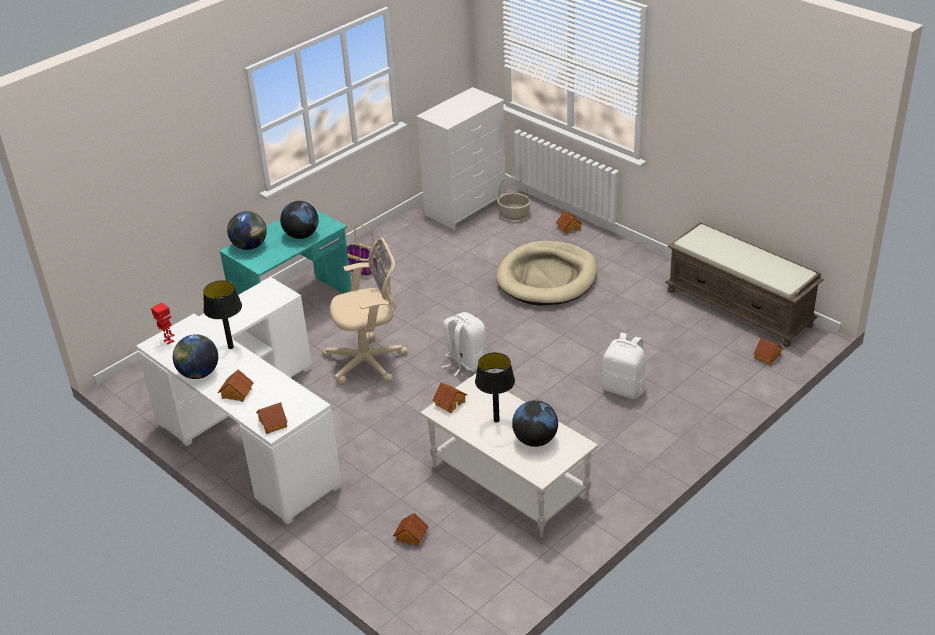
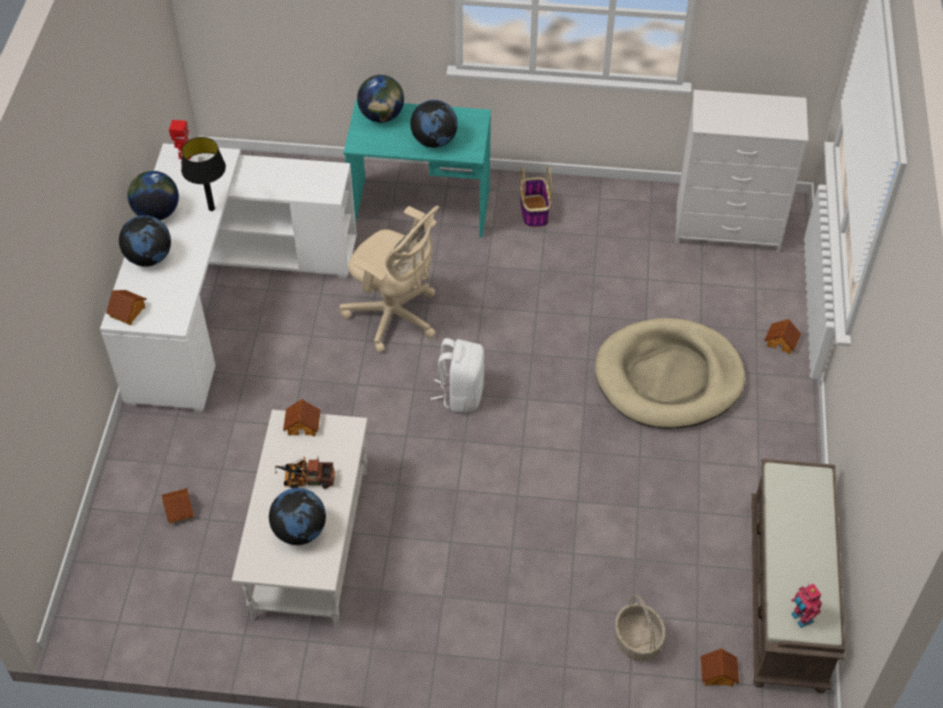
camera: 50 degrees right, 15 degrees up
toy house [218,369,254,402] -> globe [119,215,171,267]
black table lamp [475,353,515,423] -> toy truck [275,457,335,489]
basket [497,176,531,220] -> basket moved to [615,595,665,661]
white backpack [602,332,646,399] -> none
none -> toy robot [791,583,822,628]

